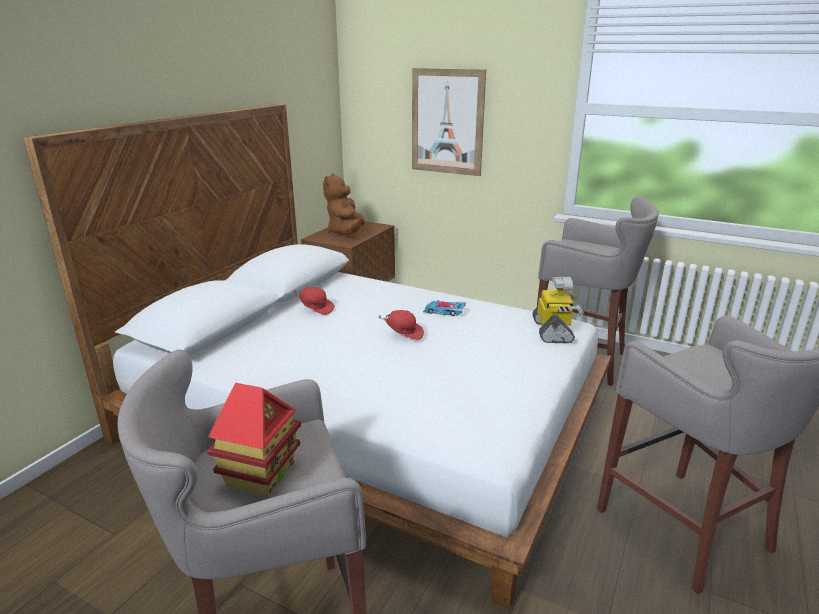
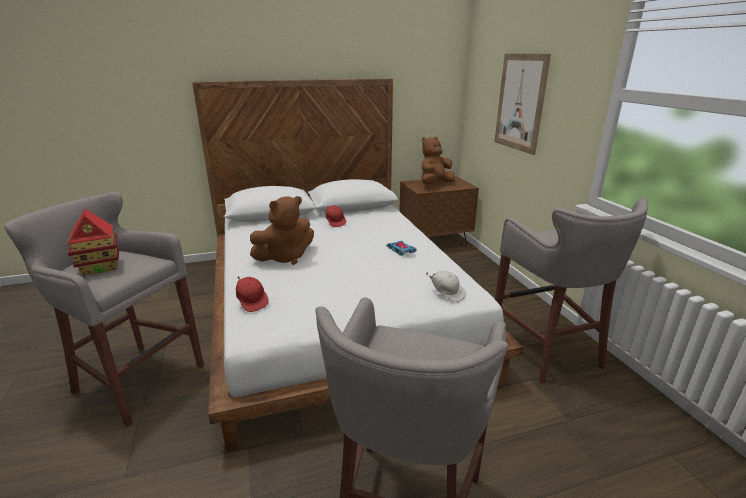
camera: 45 degrees right, 0 degrees up
red cap [379,310,424,340] -> red cap moved to [236,276,269,312]
toy robot [532,277,584,343] -> white cap [426,271,466,302]
none -> brown plush toy [250,196,314,265]

